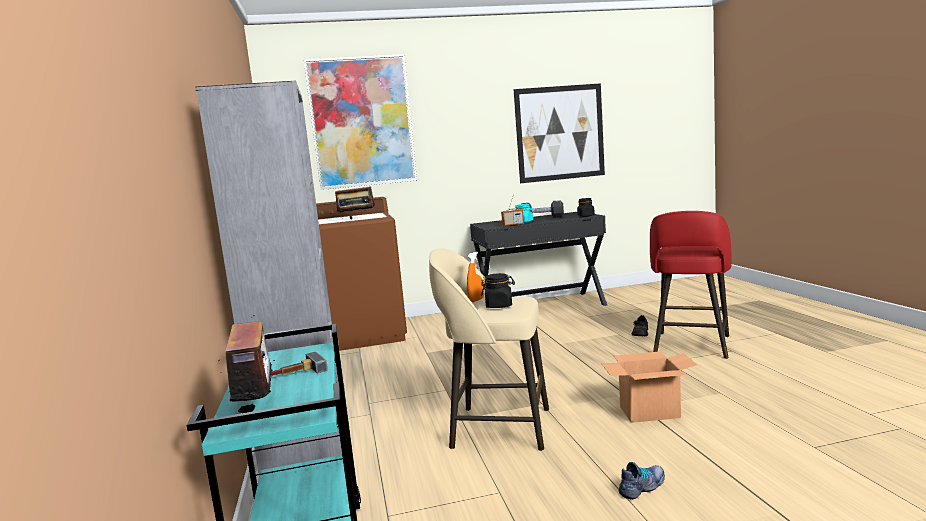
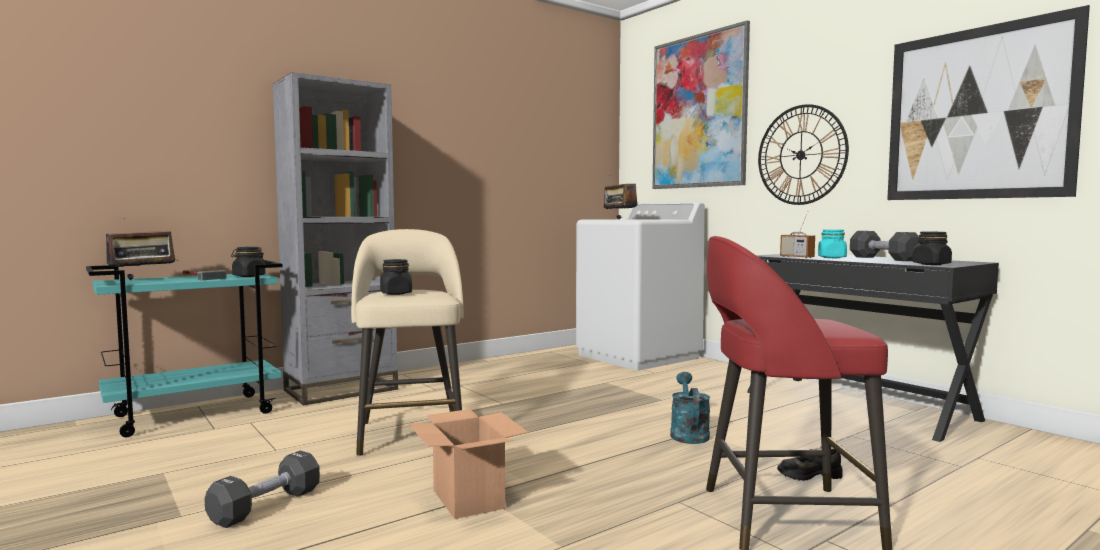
camera: 65 degrees right, 5 degrees down
brown washing machine [316,197,407,351] -> white washing machine [576,202,705,371]
orange spray bottle [467,252,483,302] -> none
shoe [618,462,665,499] -> black dumbbell [205,451,320,528]
none -> black jar [231,247,265,277]
none -> turquoise watering can [670,372,711,444]
none -> wall clock [758,104,849,205]

